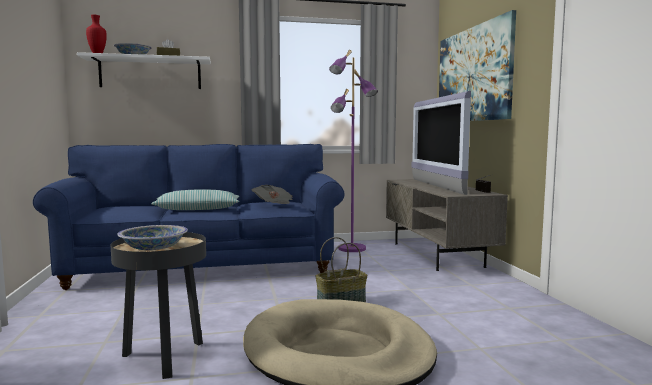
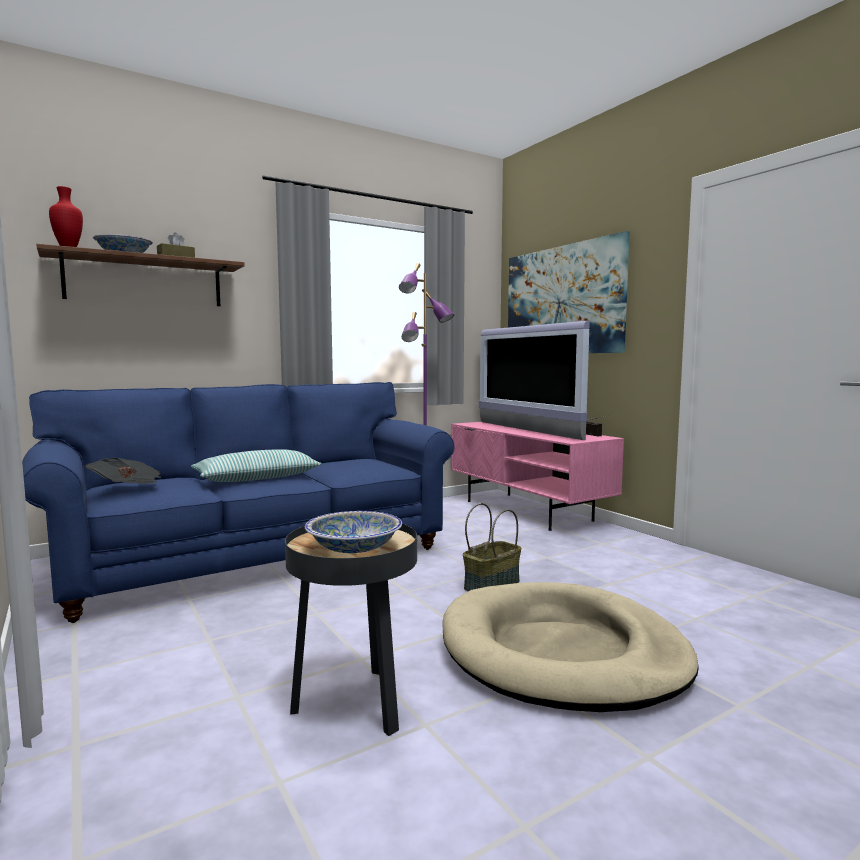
camera: 20 degrees left, 0 degrees up
white shelf [77,52,211,89] -> brown shelf [36,244,245,306]
newspaper [252,185,293,204] -> newspaper moved to [85,458,161,484]
grey tv stand [386,179,508,271] -> pink tv stand [451,422,624,531]

